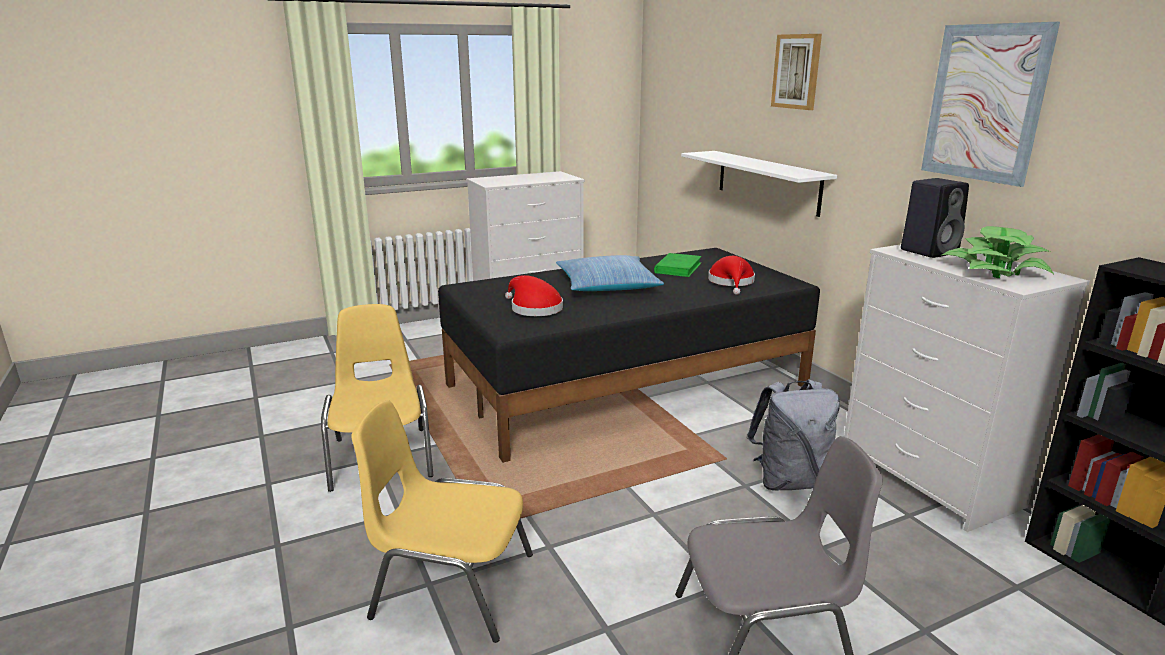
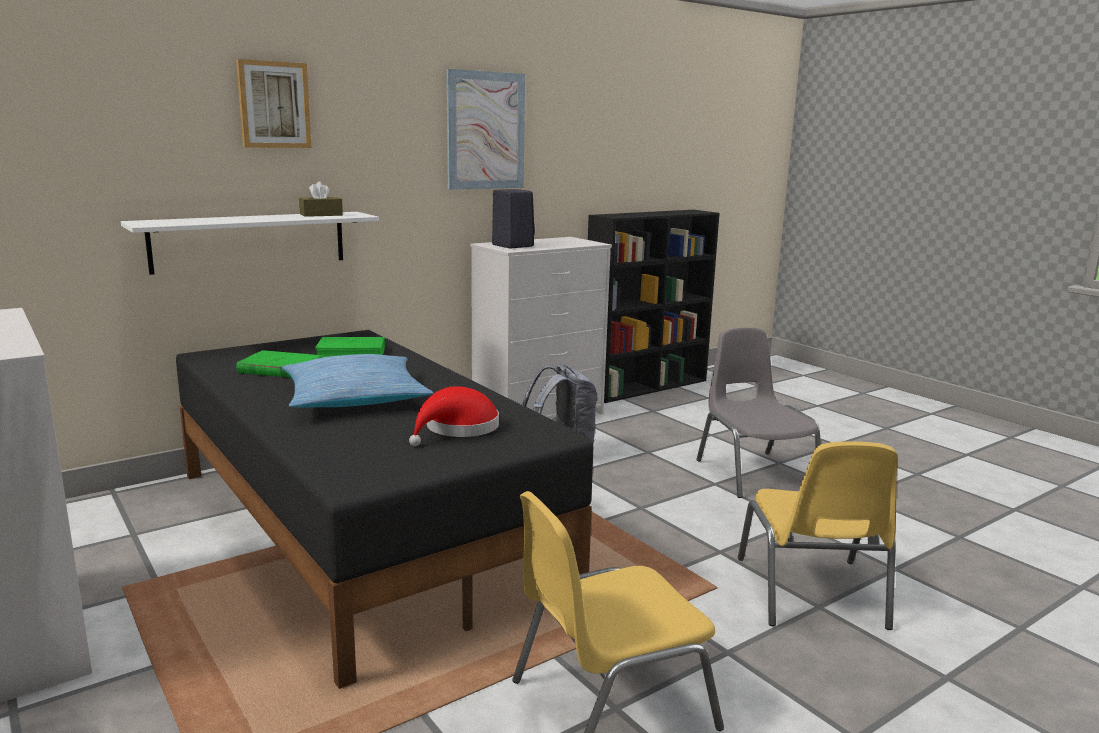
camera: 100 degrees left, 5 degrees down
red hat [708,256,755,295] -> green book [315,337,385,358]
potted plant [941,226,1054,278] -> none
none -> brown tissue box [299,181,343,217]

